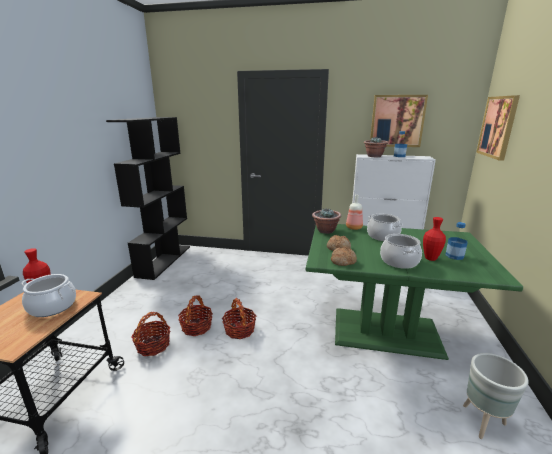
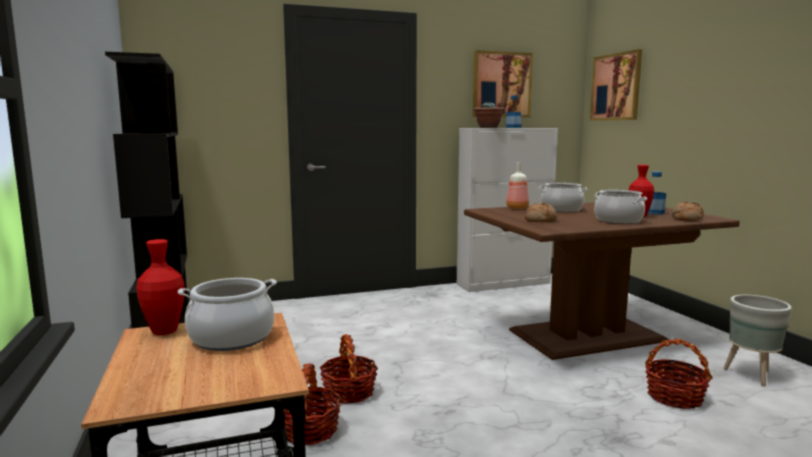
camera: 30 degrees left, 10 degrees down
basket [222,298,256,339] -> basket moved to [645,339,713,409]
green dining table [306,224,523,360] -> brown dining table [464,202,740,360]
potted plant [312,209,341,234] -> none
bread [331,247,357,266] -> bread moved to [672,202,704,221]

